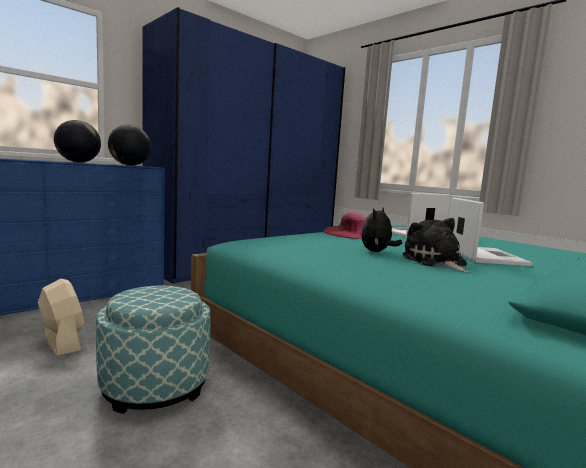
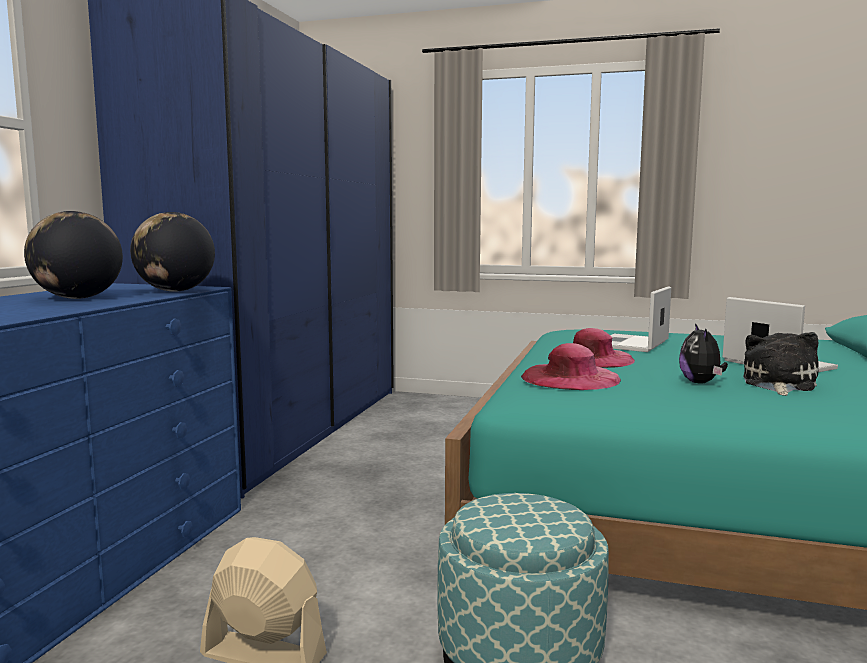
camera: 30 degrees left, 0 degrees up
plush toy [403,218,470,273] -> plush toy turned 75 degrees clockwise [743,332,819,396]
none -> pink hat [521,343,621,390]

